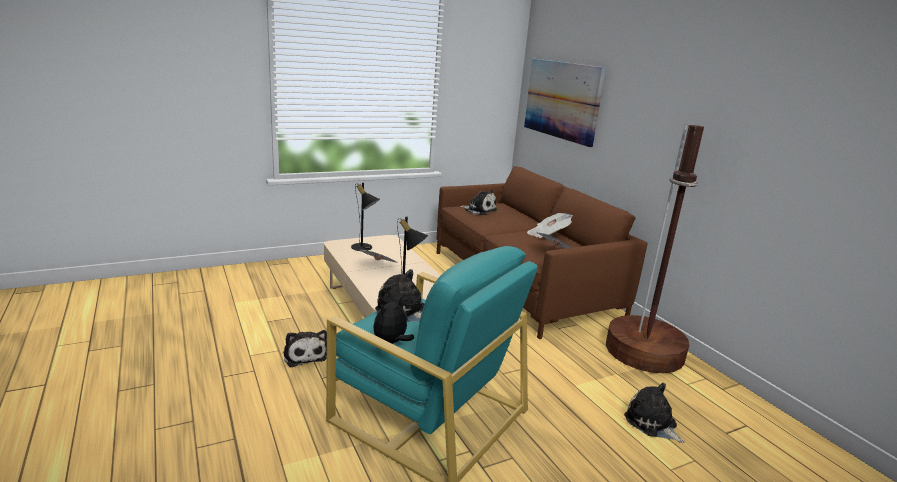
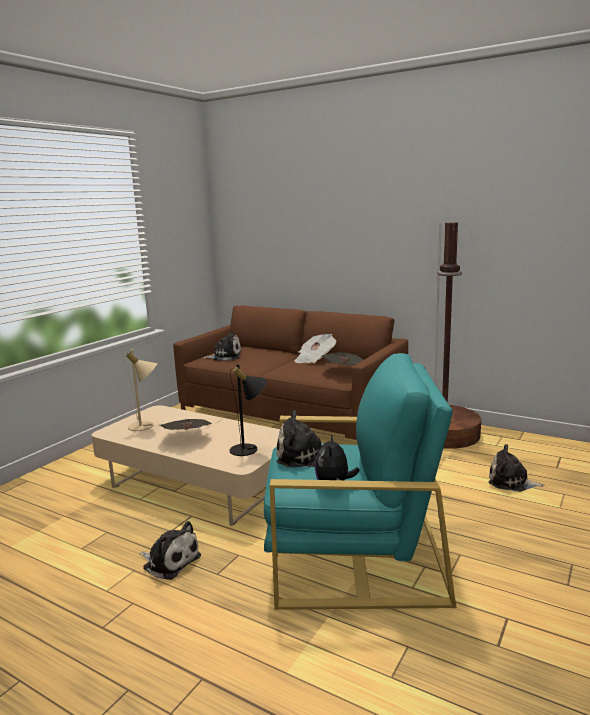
camera: 30 degrees left, 5 degrees down
black table lamp [351,183,380,251] -> beige table lamp [123,350,157,431]
picture [524,59,606,147] -> none

